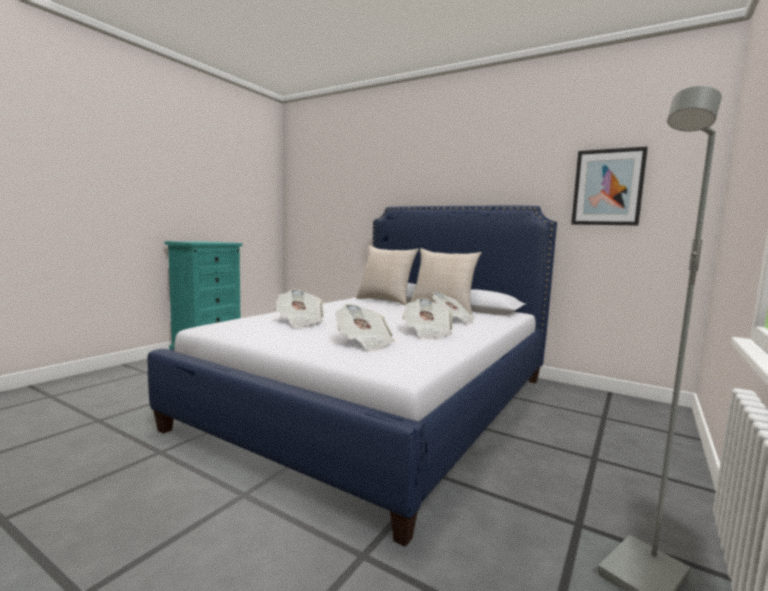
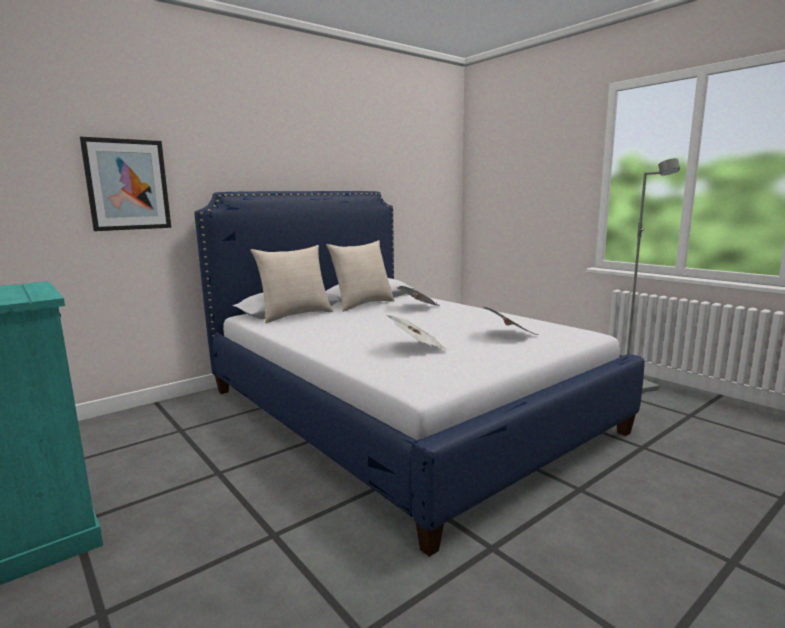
camera: 70 degrees left, 5 degrees up
newspaper [402,298,453,339] -> none
picture [571,146,648,225] -> picture moved to [80,136,171,231]

